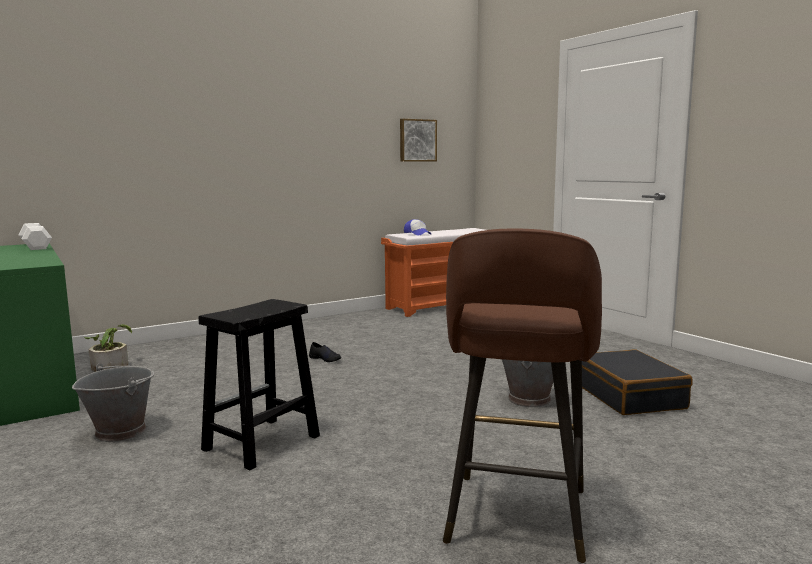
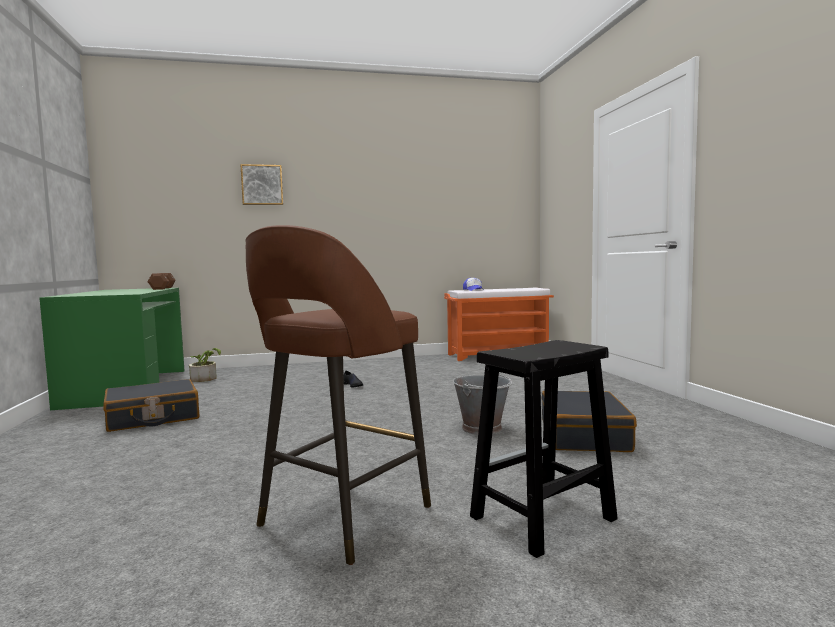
camera: 20 degrees right, 5 degrees down
white dumbbell [18,223,52,250] -> brown dumbbell [148,273,176,290]
grey bucket [72,364,155,442] -> black suitcase [103,379,199,432]
black stool [199,299,320,470] -> black stool moved to [470,340,618,558]
picture [400,119,437,162] -> picture moved to [240,164,283,205]

